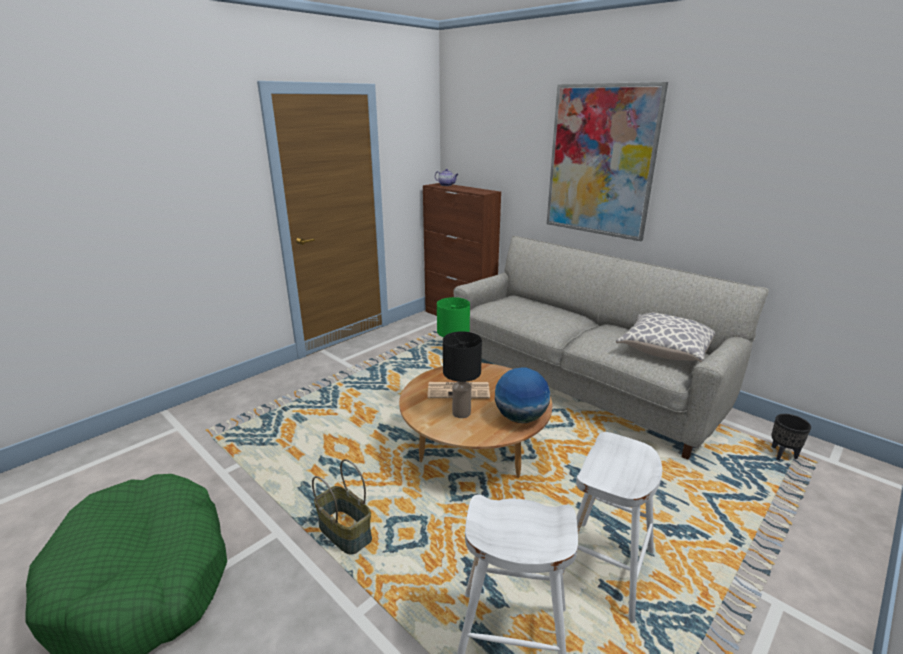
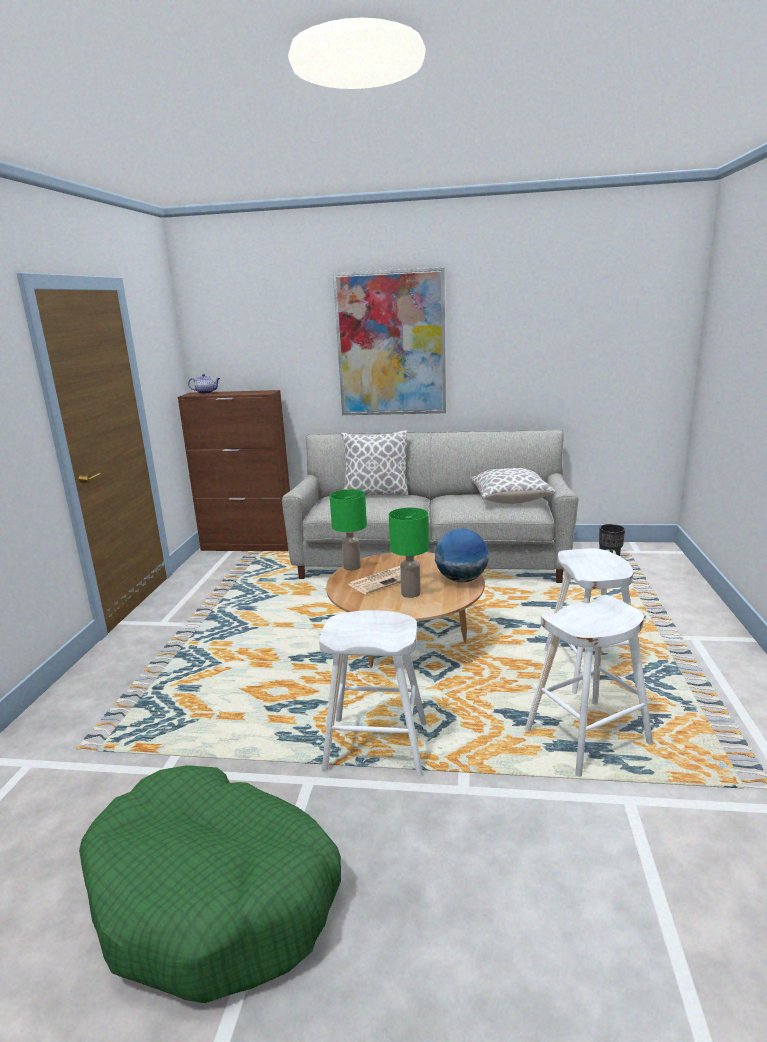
camera: 35 degrees left, 5 degrees down
basket [312,459,372,555] -> white stool [319,610,427,776]
black table lamp [443,331,482,418] -> green table lamp [389,508,429,598]
none -> pillow [341,430,408,496]

